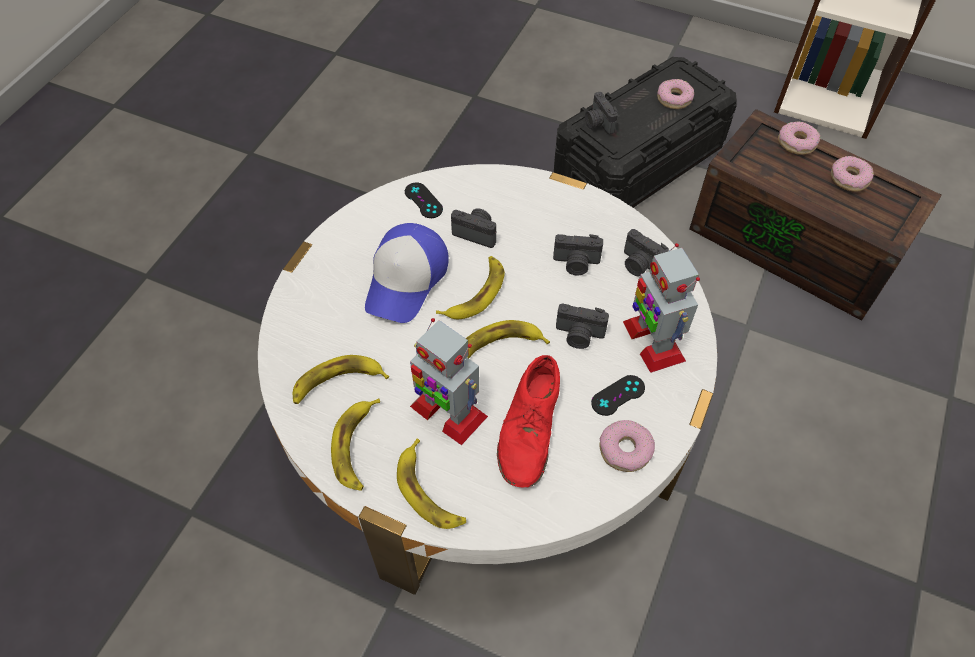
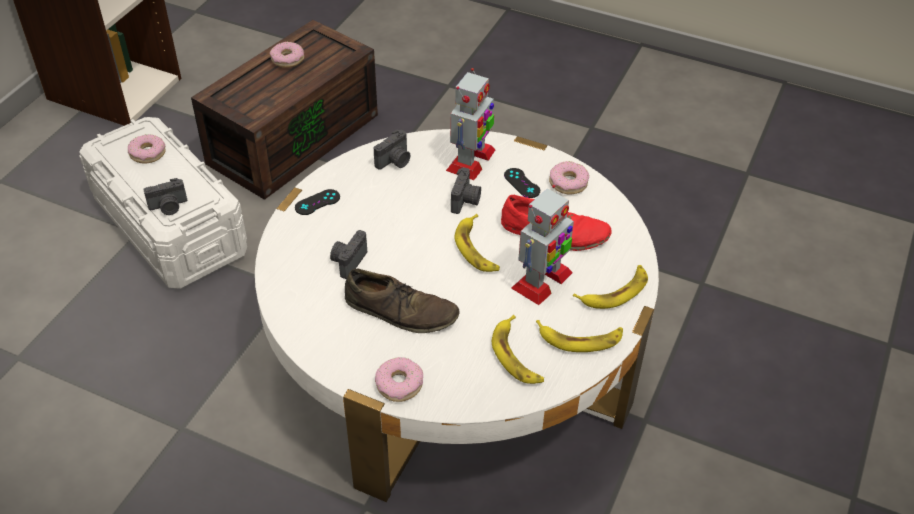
camera: 90 degrees left, 10 degrees down
cap [365,223,449,323] -> brown shoe [345,269,460,333]
black game controller [405,183,443,218] -> black game controller moved to [295,189,340,215]
banana [436,256,505,319] -> none
camera [553,234,603,275] -> none
black storage box [554,57,737,208] -> white storage box [79,117,247,289]
toy robot [623,243,700,373] -> toy robot turned 45 degrees counterclockwise [446,68,495,180]
donut [778,121,820,155] -> donut moved to [375,357,423,402]

